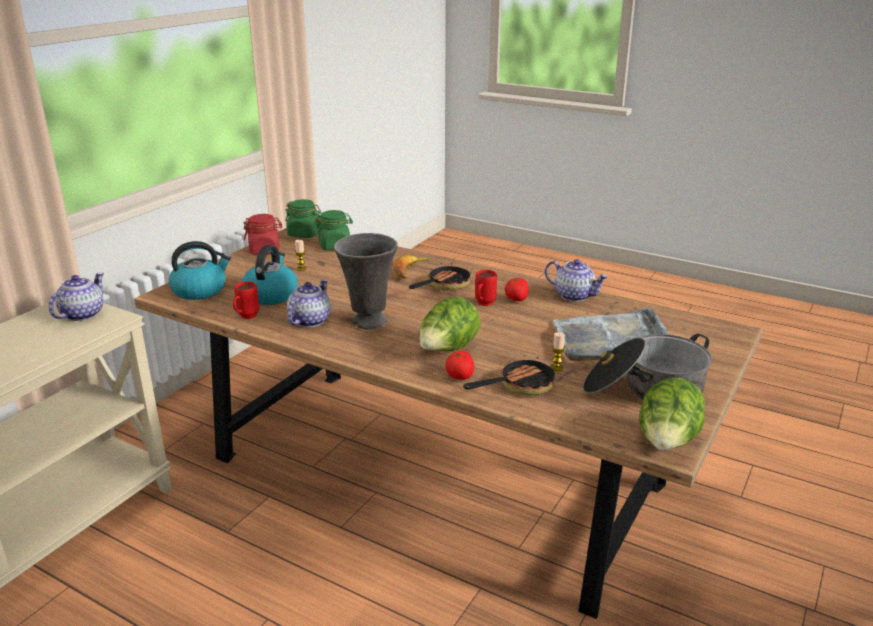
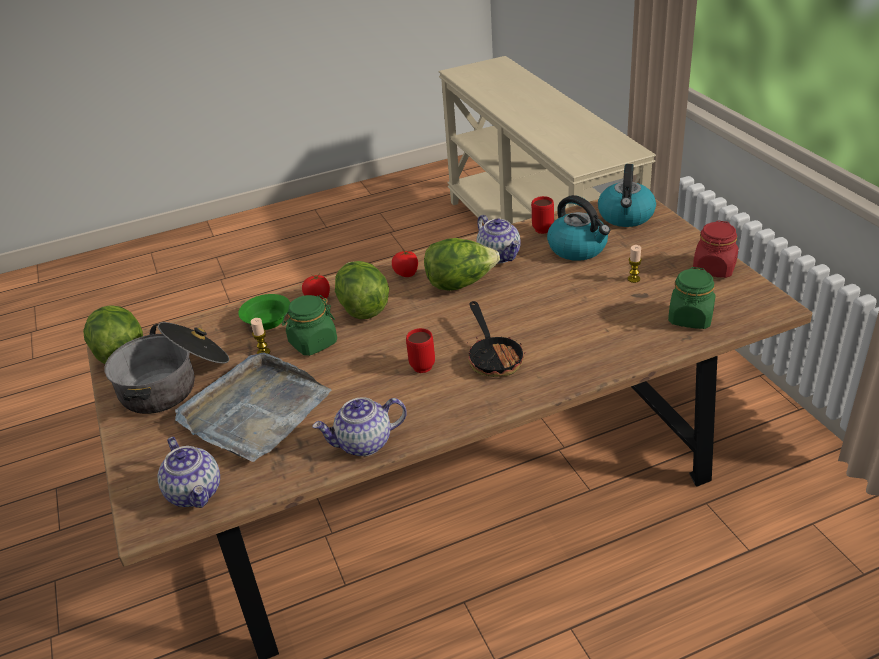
camera: 130 degrees right, 10 degrees up
teapot [49,273,104,321] -> teapot moved to [158,437,220,508]
green jar [285,199,321,238] -> green jar moved to [282,295,337,356]
grey vase [334,233,398,330] -> lettuce [424,238,500,291]
banana [394,255,431,279] -> none
frying pan [463,355,555,396] -> green bowl [238,294,290,330]
tomato [505,278,529,301] -> tomato moved to [392,249,418,277]

